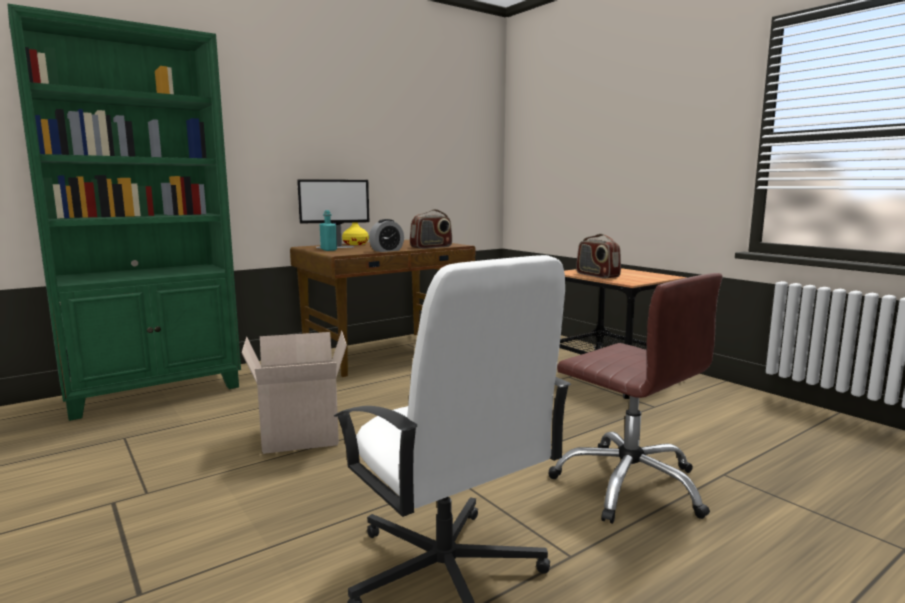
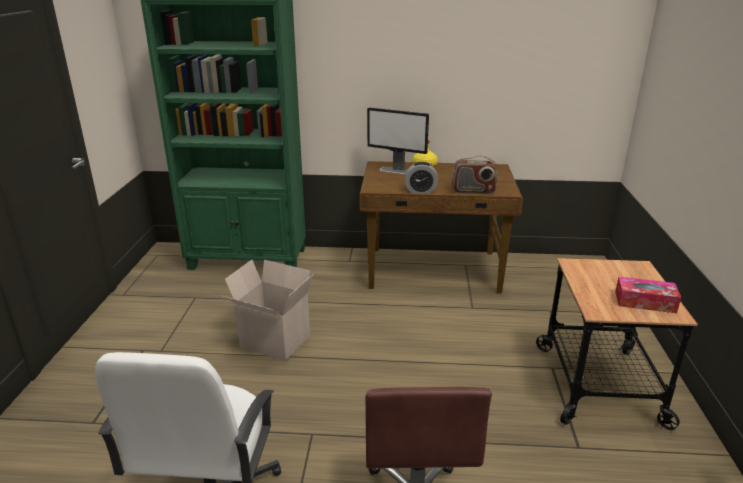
camera: 40 degrees right, 15 degrees up
turquoise bottle [320,210,337,251] -> none
radio [576,234,621,278] -> none
none -> tissue box [615,277,681,313]

